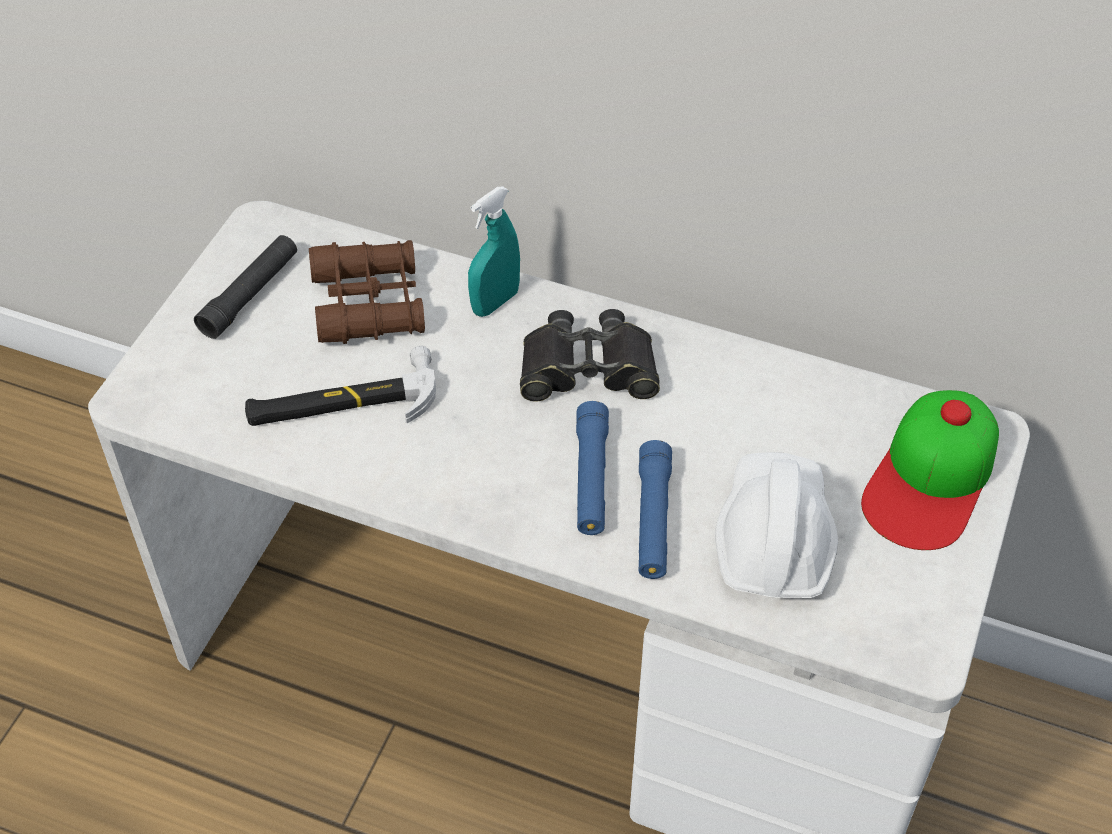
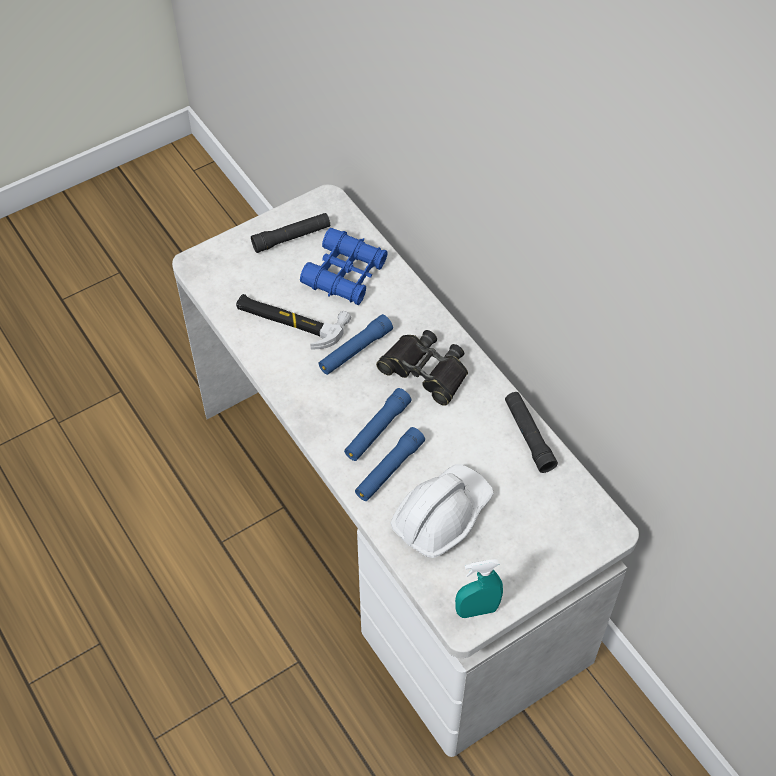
camera: 35 degrees right, 5 degrees up
brown binoculars [309,240,425,344] -> blue binoculars [300,228,388,305]
turquoise spray bottle [468,186,520,317] -> turquoise spray bottle moved to [455,559,503,618]
cap [861,390,999,550] -> none
none -> blue flashlight [319,314,393,375]
none -> black flashlight [505,392,558,473]

